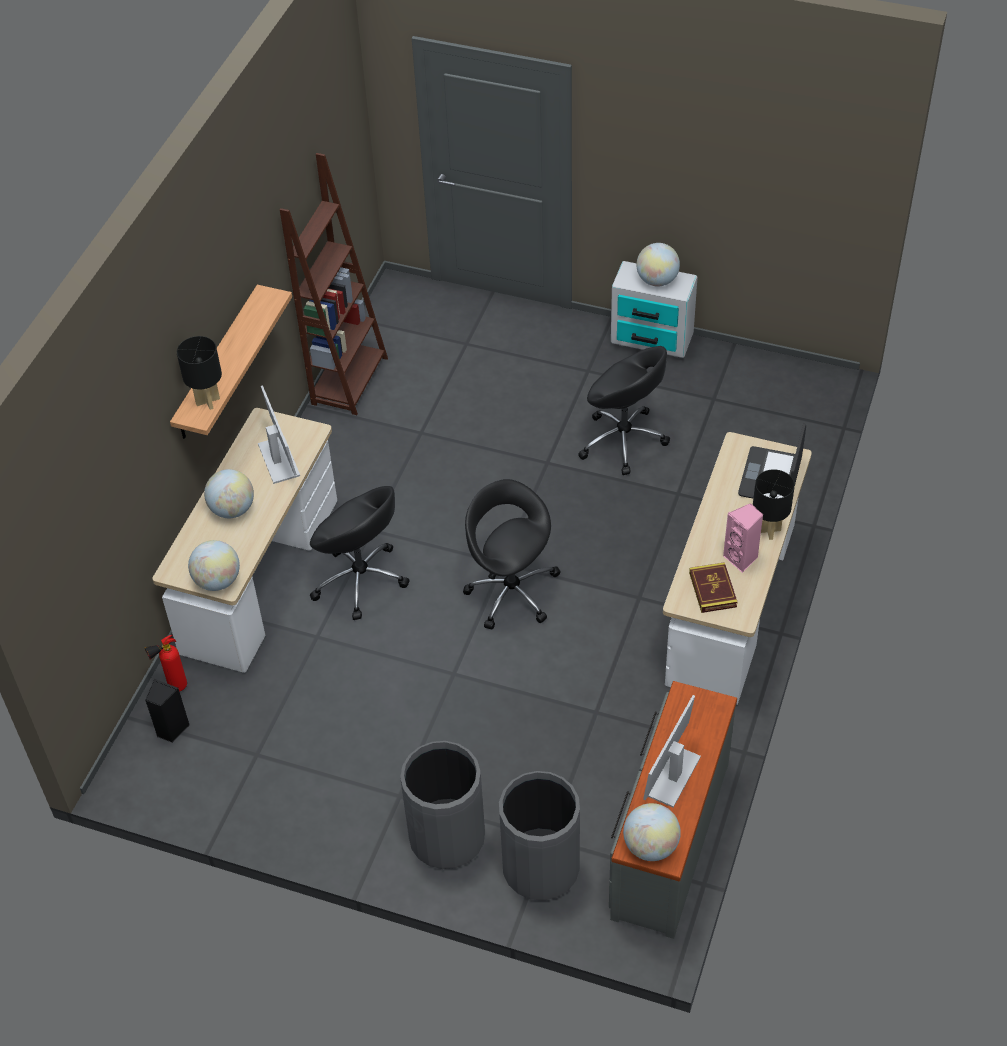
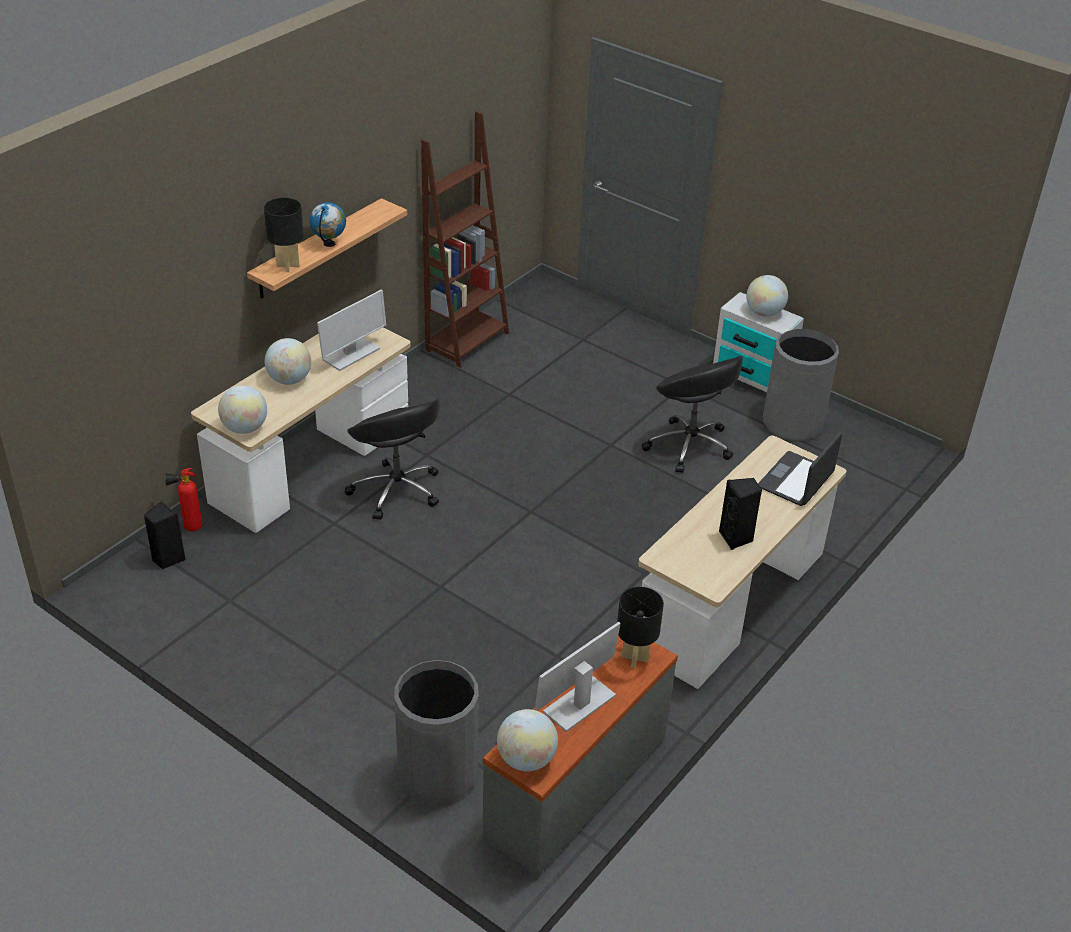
camera: 15 degrees right, 10 degrees down
monitor [258,385,300,484] -> monitor turned 45 degrees clockwise [317,289,386,371]
grey trash can [400,741,485,869] -> grey trash can moved to [763,329,839,441]
black office chair [463,479,561,629] -> none
book [689,562,737,613] -> none
pink speaker [723,503,763,573] -> black speaker [719,478,762,550]
black table lamp [753,469,795,540] -> black table lamp moved to [617,587,664,669]
none -> globe [310,202,346,247]

